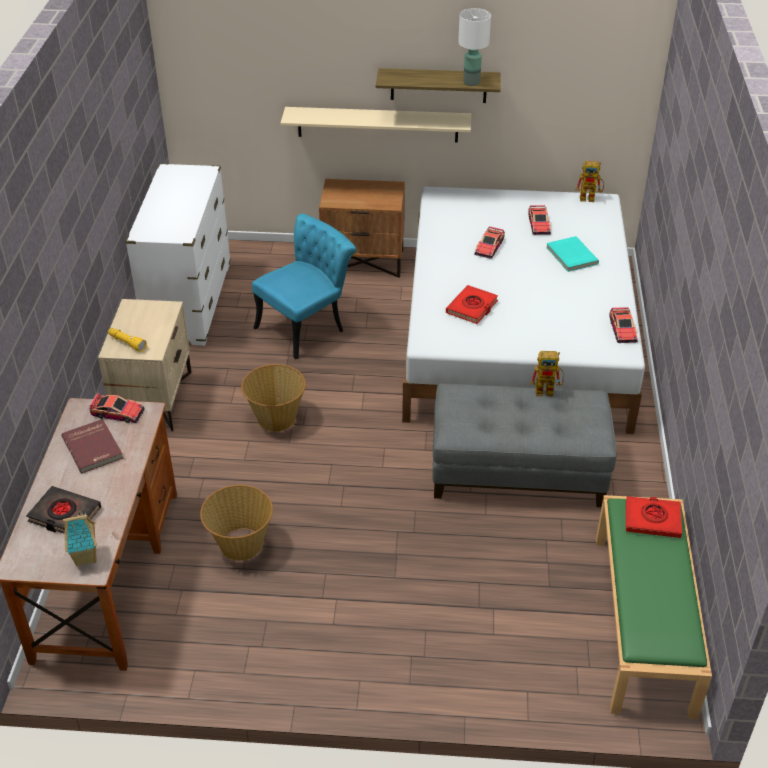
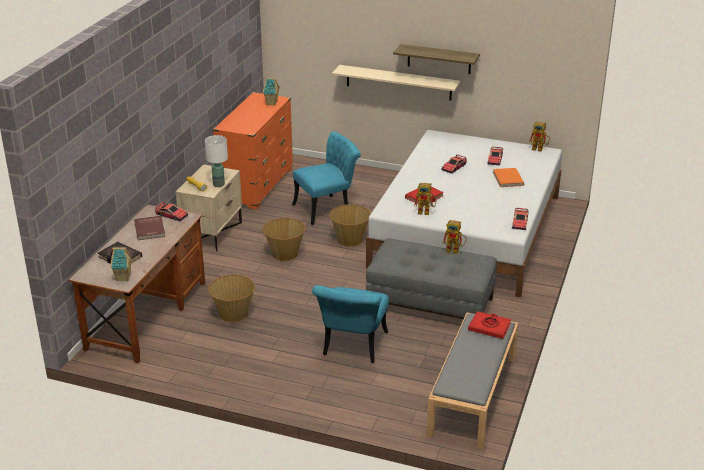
camera: 15 degrees right, 10 degrees down
white dresser [125,163,231,346] -> orange dresser [213,92,293,210]
brown nightstand [319,179,405,278] -> none
white table lamp [458,8,491,86] -> white table lamp moved to [205,135,228,187]
turquoise book [546,236,599,272] -> orange book [493,168,524,187]
green bench [596,495,712,719] -> grey bench [427,313,519,449]
none -> toy house [263,77,280,106]
none -> turquoise chair [312,285,389,363]
none -> basket [329,204,371,247]
none -> toy robot [414,183,436,215]

